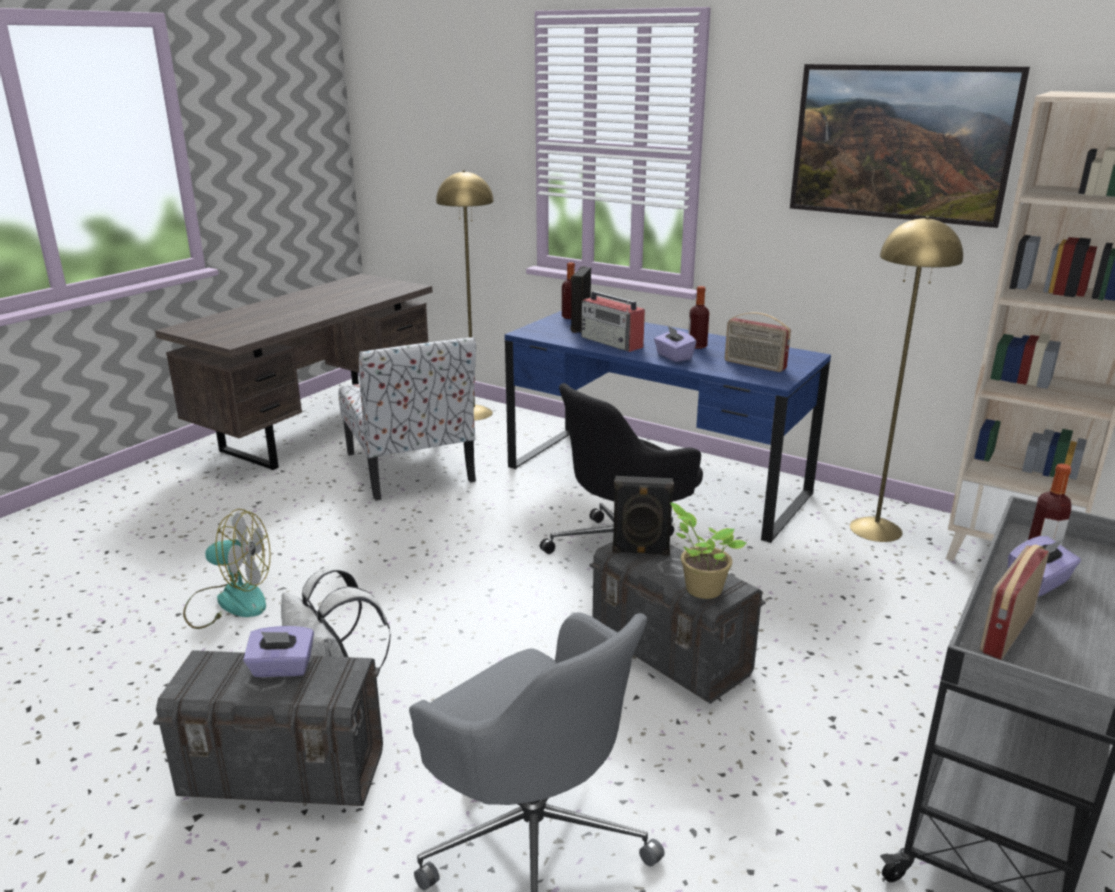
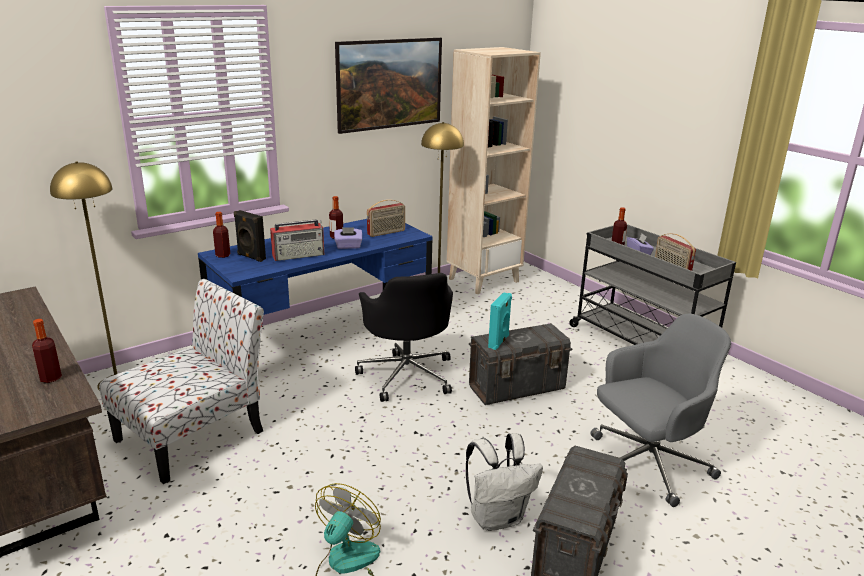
camera: 70 degrees left, 0 degrees up
purple tissue box [243,626,314,677] -> none
chair [338,337,476,501] -> chair turned 45 degrees counterclockwise [99,279,264,484]
black speaker [612,476,674,556] -> turquoise speaker [488,292,512,350]
potted plant [670,502,747,599] -> none
none -> bottle [32,319,62,383]

